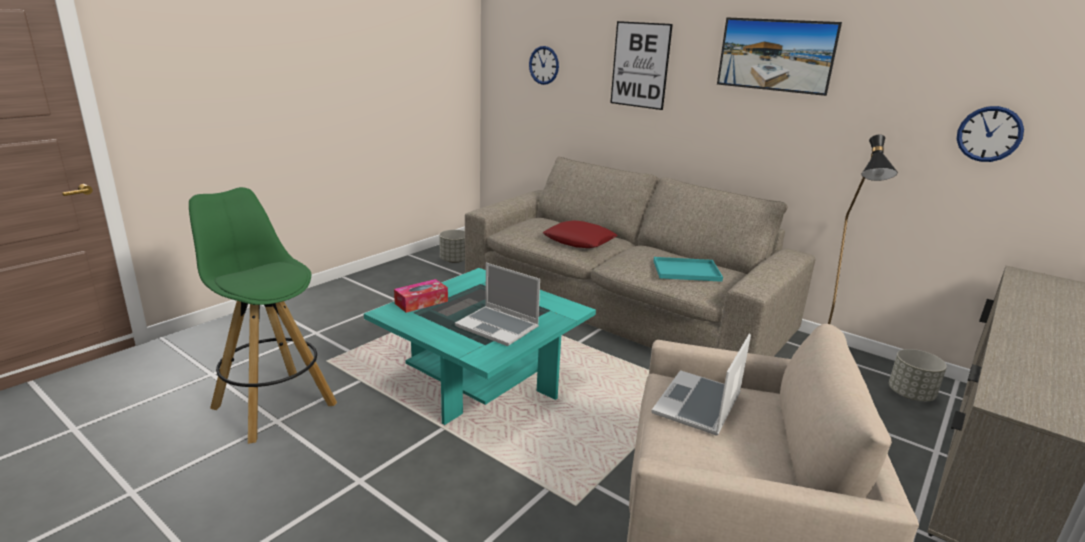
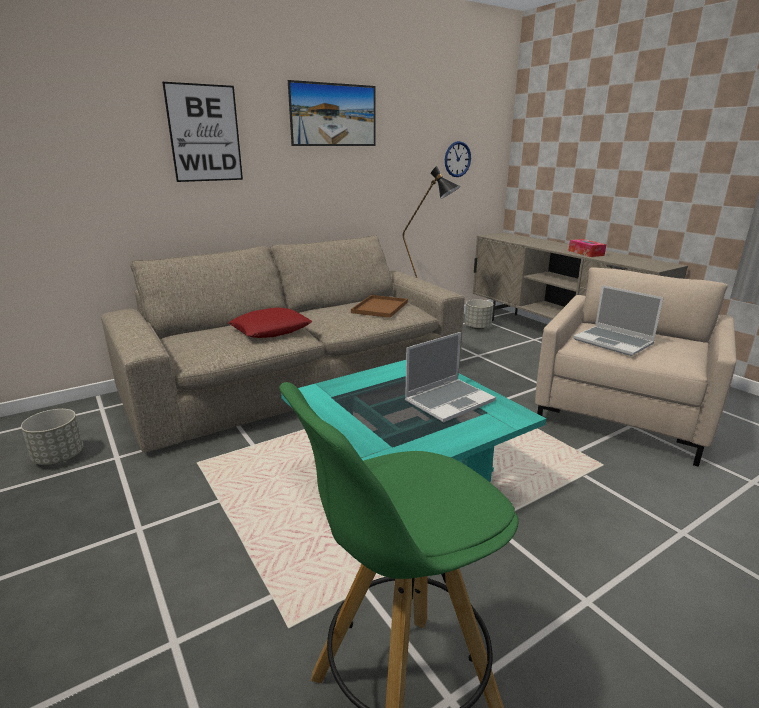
camera: 70 degrees left, 0 degrees up
tissue box [394,279,448,313] -> tissue box moved to [568,239,606,257]
wall clock [529,46,559,85] -> none
turquoise tray [653,257,723,282] -> brown tray [351,295,408,318]

